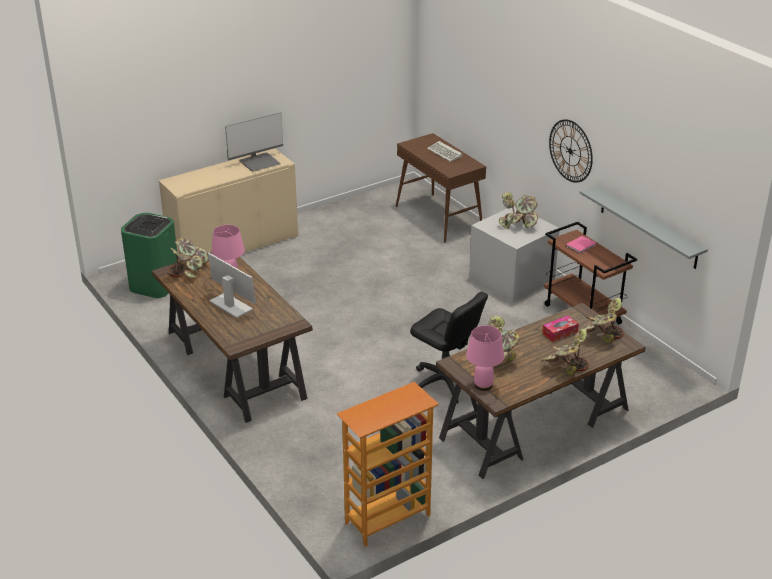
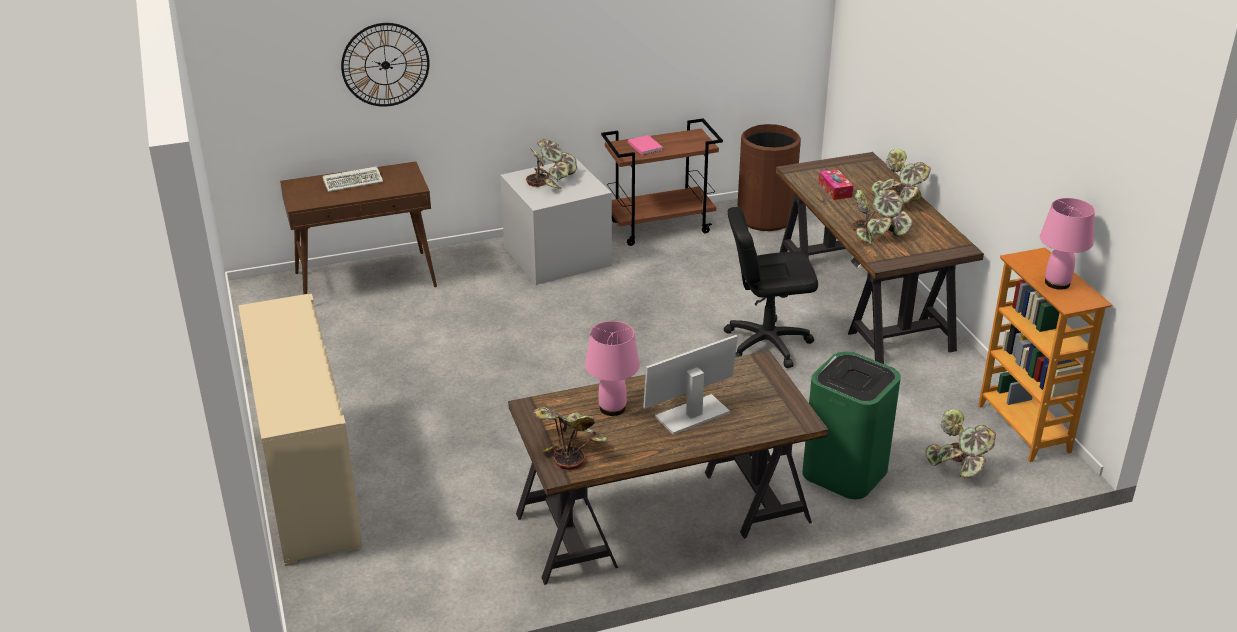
camera: 75 degrees left, 0 degrees up
green trash can [121,213,177,298] -> green trash can moved to [802,352,901,499]
monitor [225,112,283,172] -> none
black office chair [410,292,488,404] -> black office chair turned 150 degrees counterclockwise [724,207,818,368]
pink table lamp [466,325,504,391] -> pink table lamp moved to [1040,198,1095,290]
wall clock [549,119,593,183] -> wall clock moved to [341,23,430,107]
grey shelf [580,185,708,269] -> none
potted plant [585,297,624,343] -> potted plant moved to [925,409,996,478]
none -> brown trash can [737,124,801,231]

